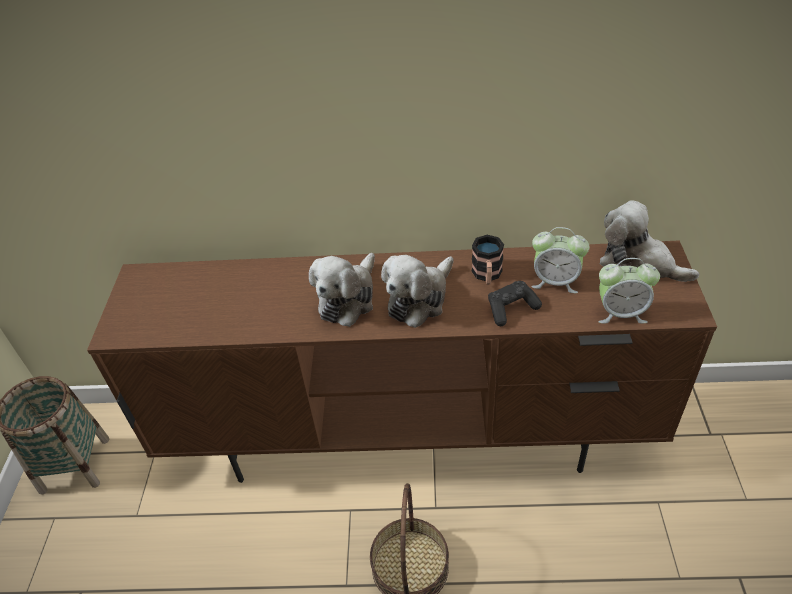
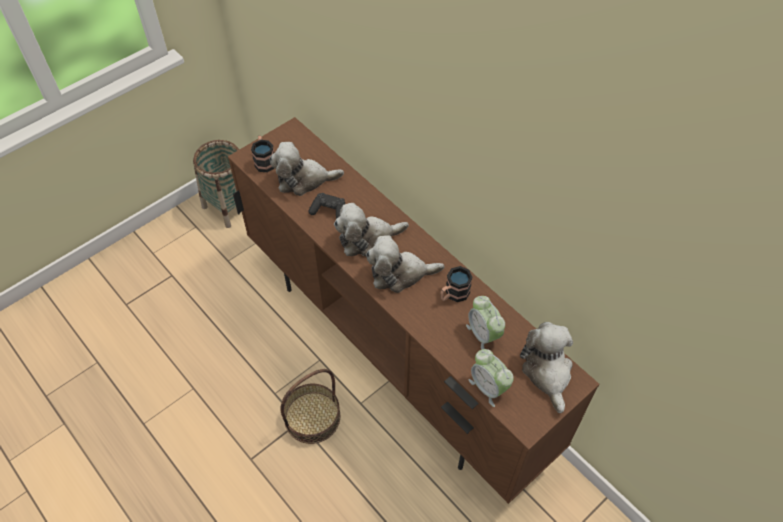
camera: 45 degrees right, 10 degrees up
black game controller [488,281,542,326] -> black game controller moved to [308,193,345,219]
none -> mug [251,135,275,173]
none -> plush toy [269,142,344,196]

